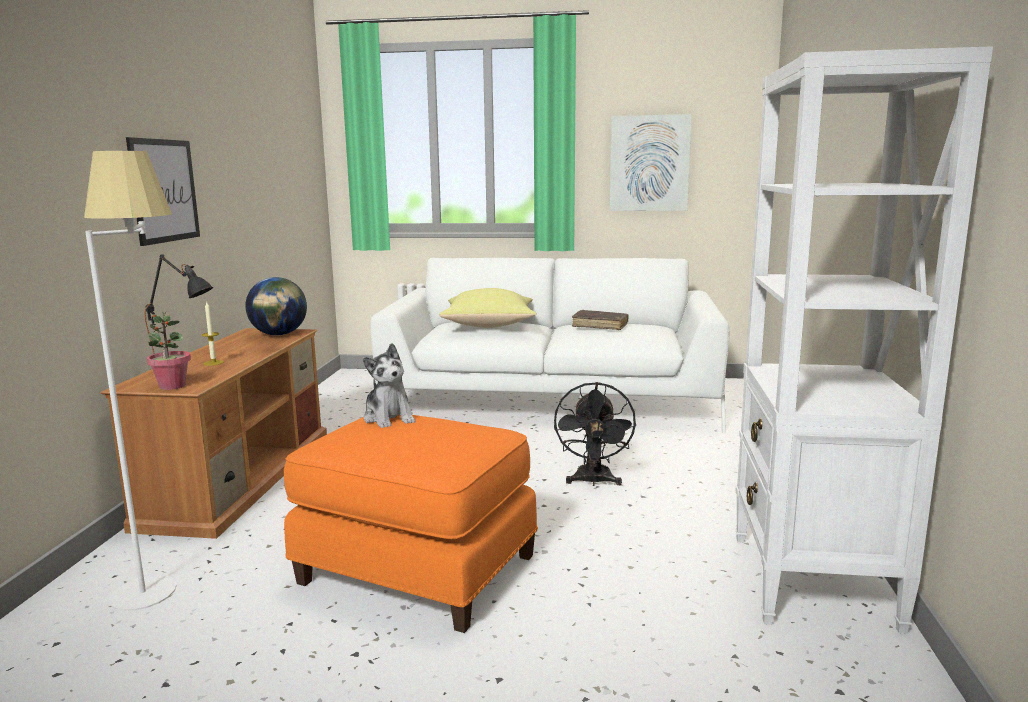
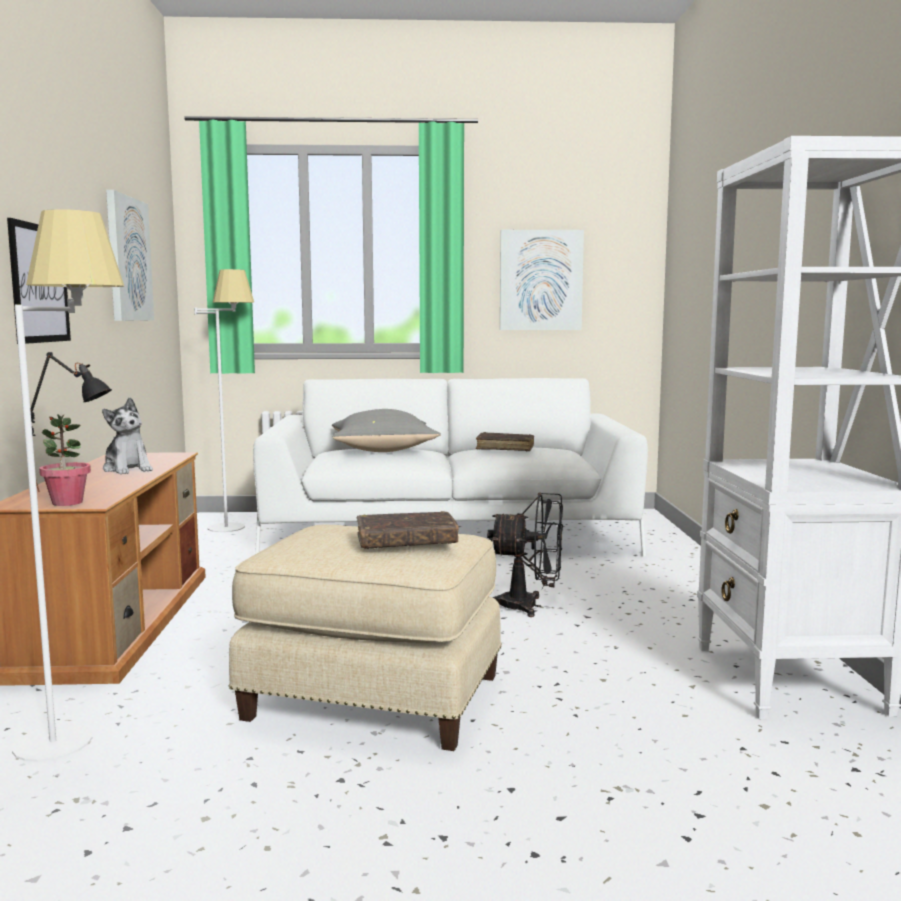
camera: 10 degrees left, 5 degrees down
candle [202,301,224,366] -> none
globe [245,277,307,336] -> none
orange ottoman [284,415,538,633] -> beige ottoman [229,524,502,751]
plush toy [363,343,415,428] -> plush toy moved to [102,397,153,474]
yellow pillow [439,288,537,328] -> grey pillow [332,409,441,452]
black fan [554,382,636,486] -> black fan turned 75 degrees counterclockwise [487,493,563,617]
none -> picture [106,190,154,321]
none -> white floor lamp [194,269,254,532]
none -> brown book [357,511,459,549]

